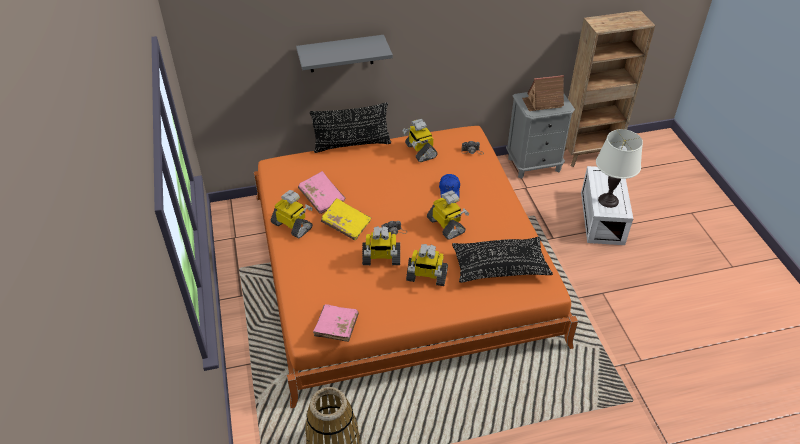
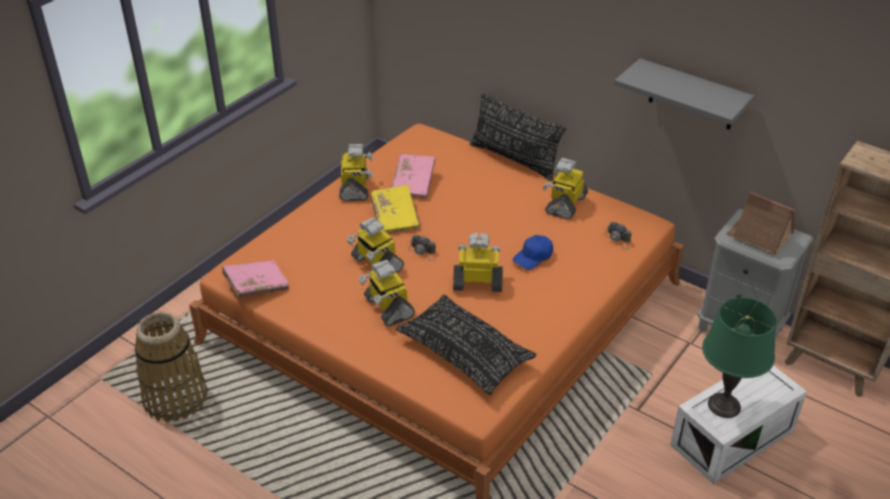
camera: 50 degrees right, 5 degrees down
grey shelf [296,35,393,72] -> grey shelf moved to [614,58,754,130]
toy robot [427,190,469,240] -> toy robot turned 105 degrees counterclockwise [453,233,503,292]
white table lamp [596,129,643,208] -> green table lamp [702,297,777,418]

